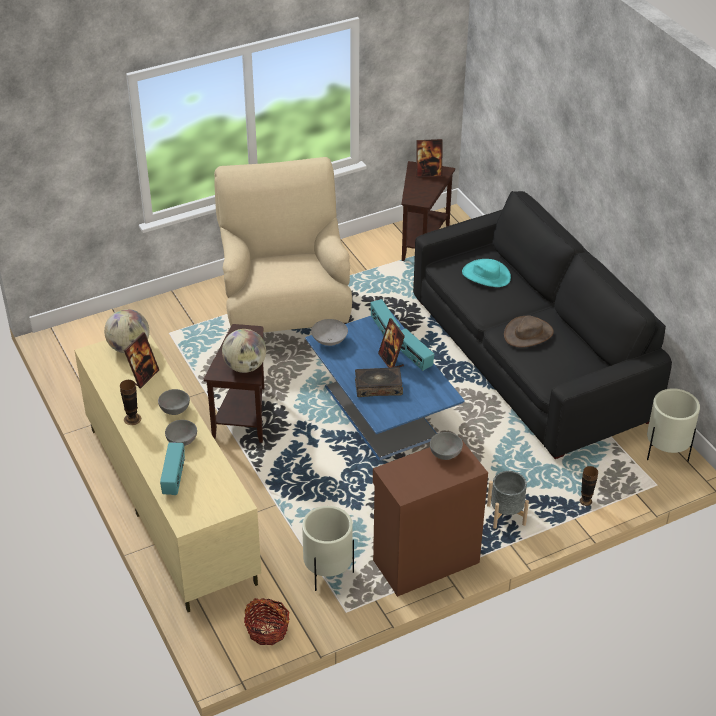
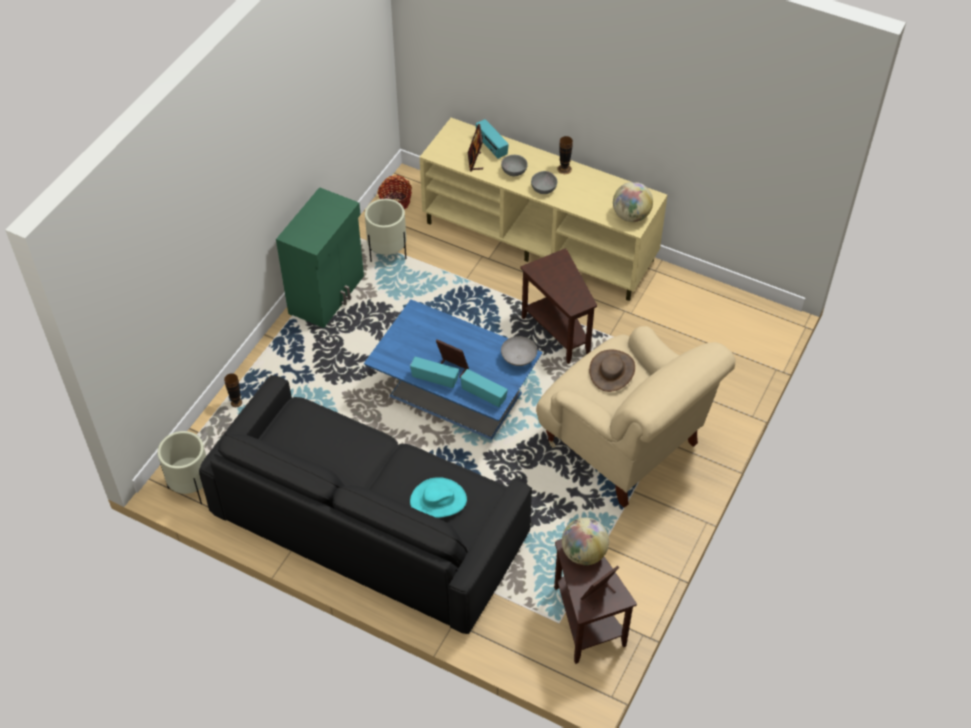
camera: 145 degrees right, 10 degrees up
picture frame [124,332,159,388] -> picture frame moved to [468,124,483,171]
globe [222,329,266,373] -> globe moved to [562,518,609,565]
book [355,367,403,397] -> none
brown cabinet [373,439,488,597] -> green cabinet [276,187,364,328]
grey bowl [430,432,463,460] -> none
grey planter [487,471,529,529] -> none
brown hat [504,315,554,348] -> brown hat moved to [589,350,635,392]

